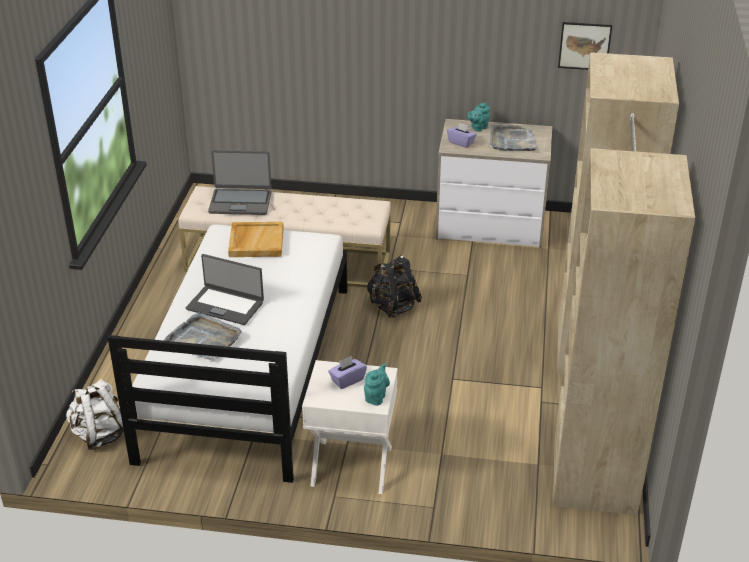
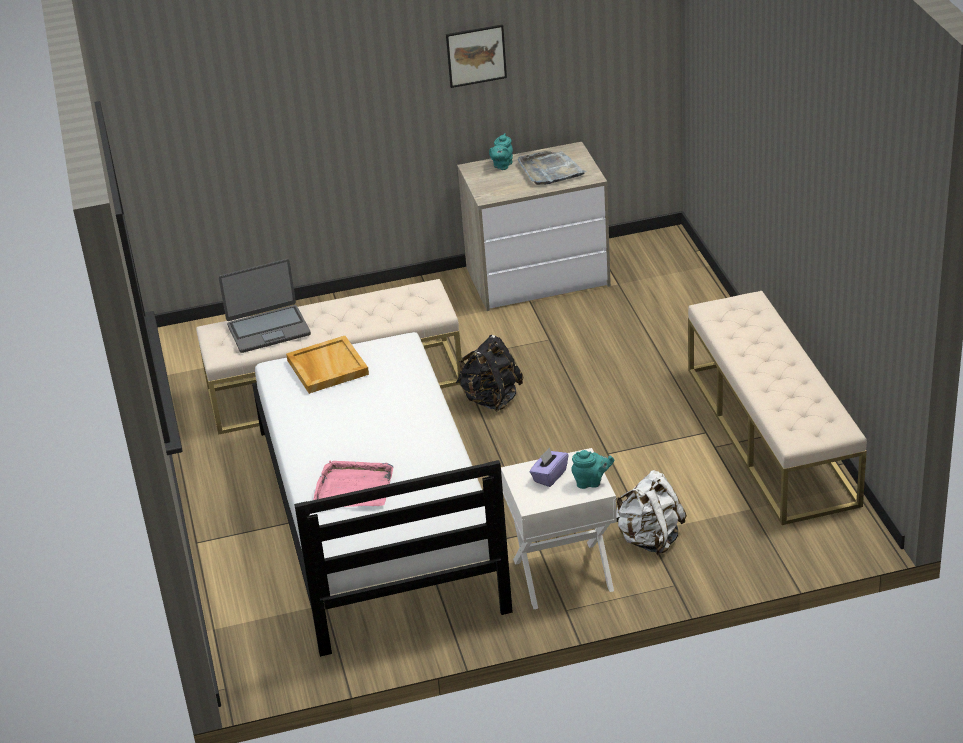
camera: 20 degrees left, 0 degrees up
white backpack [66,379,124,450] -> white backpack moved to [616,470,687,555]
grey tray [163,312,242,361] -> pink tray [313,460,394,507]
laptop [186,254,264,325] -> none
turquoise teapot [364,363,390,406] -> turquoise teapot turned 90 degrees clockwise [571,450,614,489]
purple tissue box [447,122,476,148] -> none
beige wardrobe [553,52,695,515] -> beige bench [688,291,867,525]
picture [558,22,612,70] -> picture moved to [446,24,507,88]

